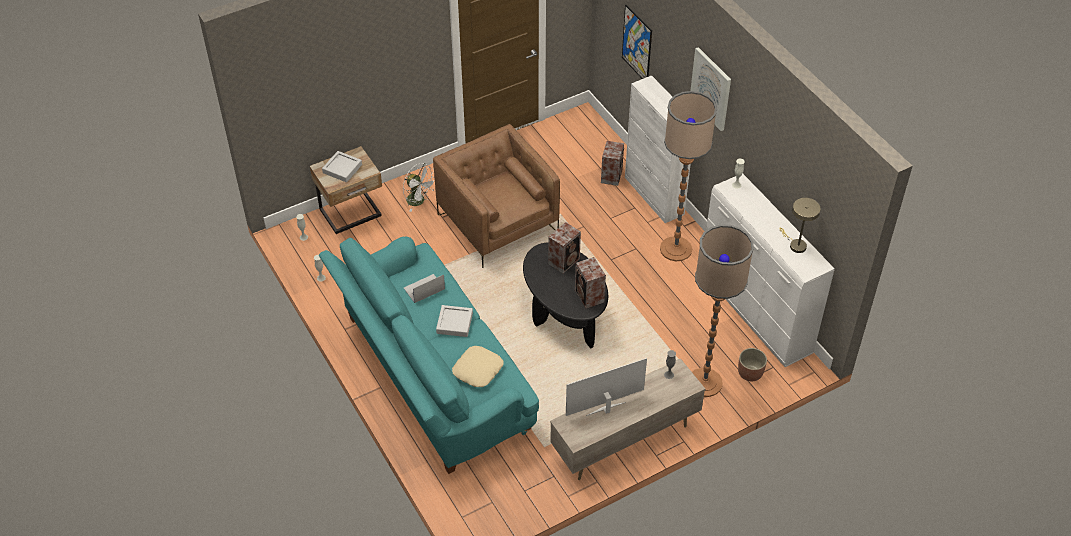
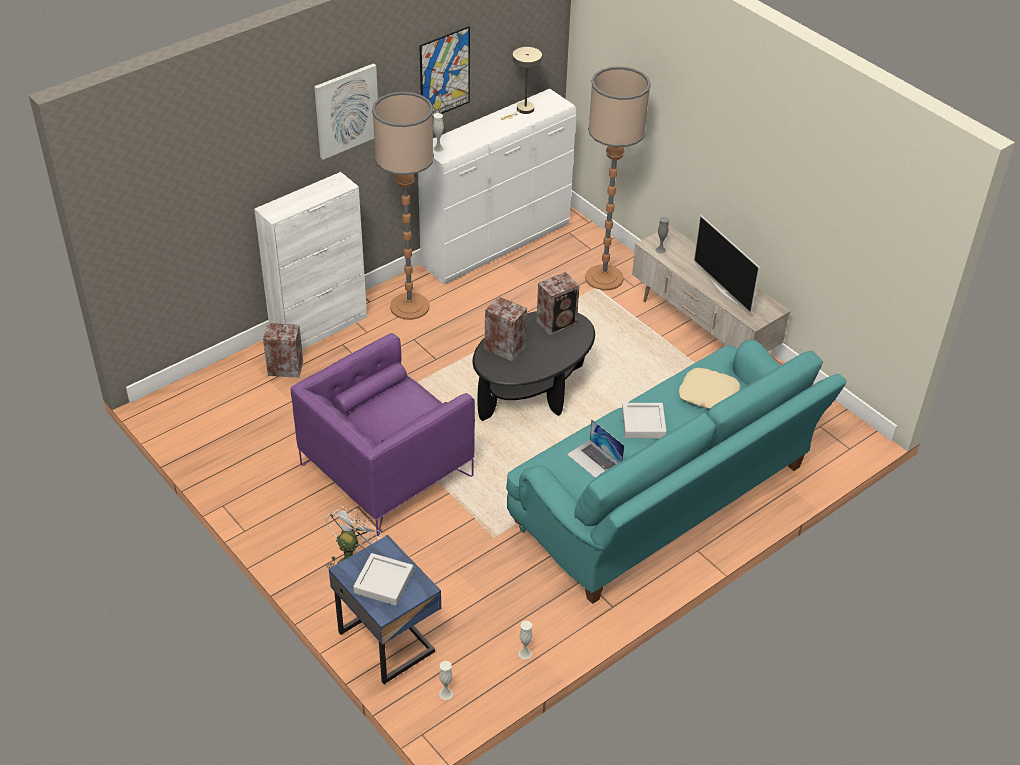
camera: 100 degrees left, 5 degrees down
beige nightstand [310,146,382,234] -> blue nightstand [329,535,441,684]
brown armchair [433,124,560,268] -> purple armchair [290,333,475,537]
picture [622,5,652,79] -> picture moved to [419,26,470,118]
planter [738,348,767,381] -> none

